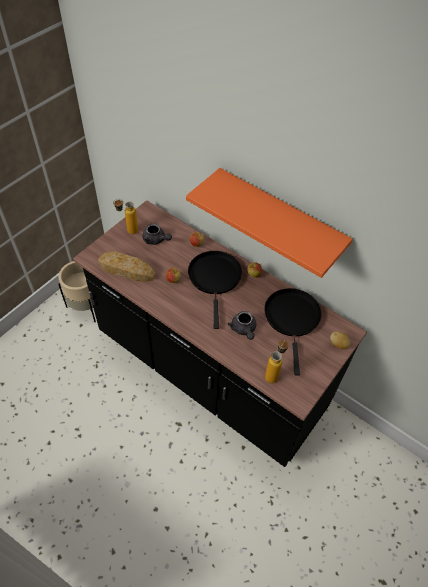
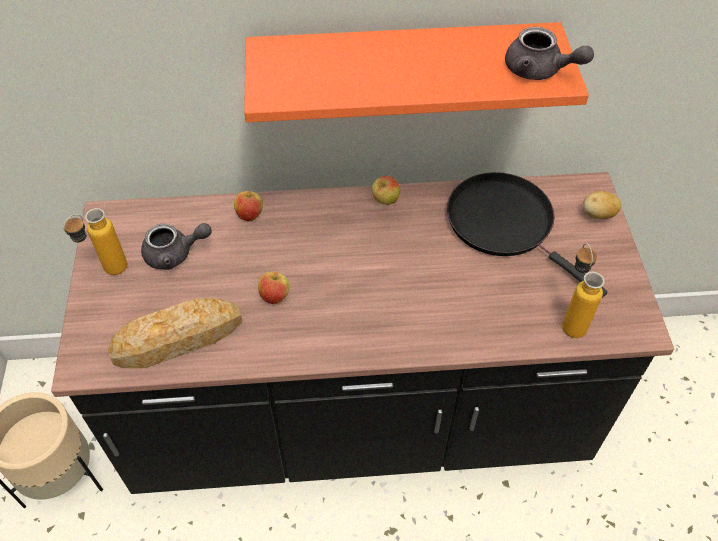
camera: 40 degrees left, 0 degrees up
black frying pan [188,251,242,329] -> none
grey teapot [228,311,257,340] -> grey teapot moved to [505,27,594,80]

